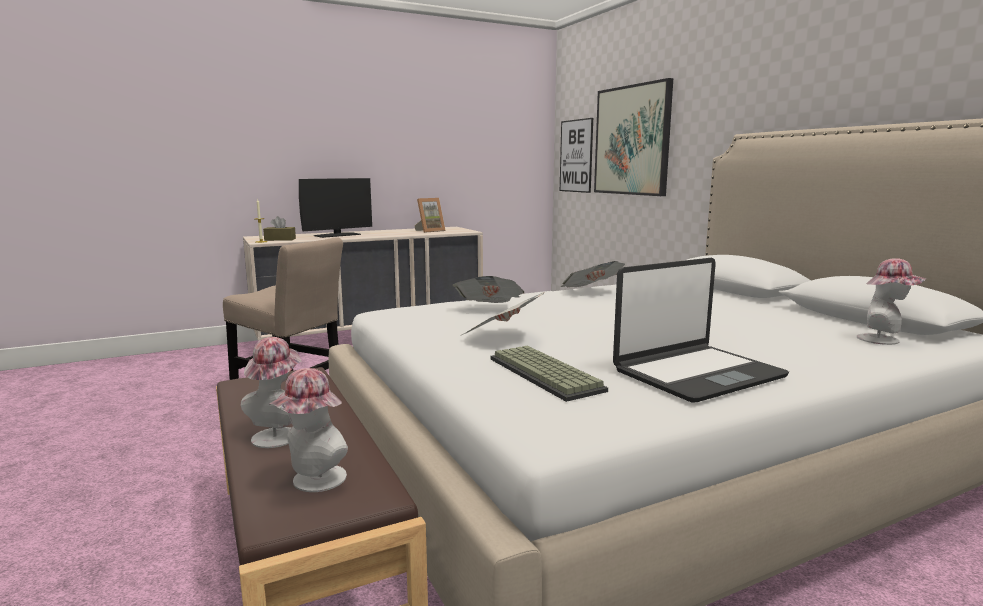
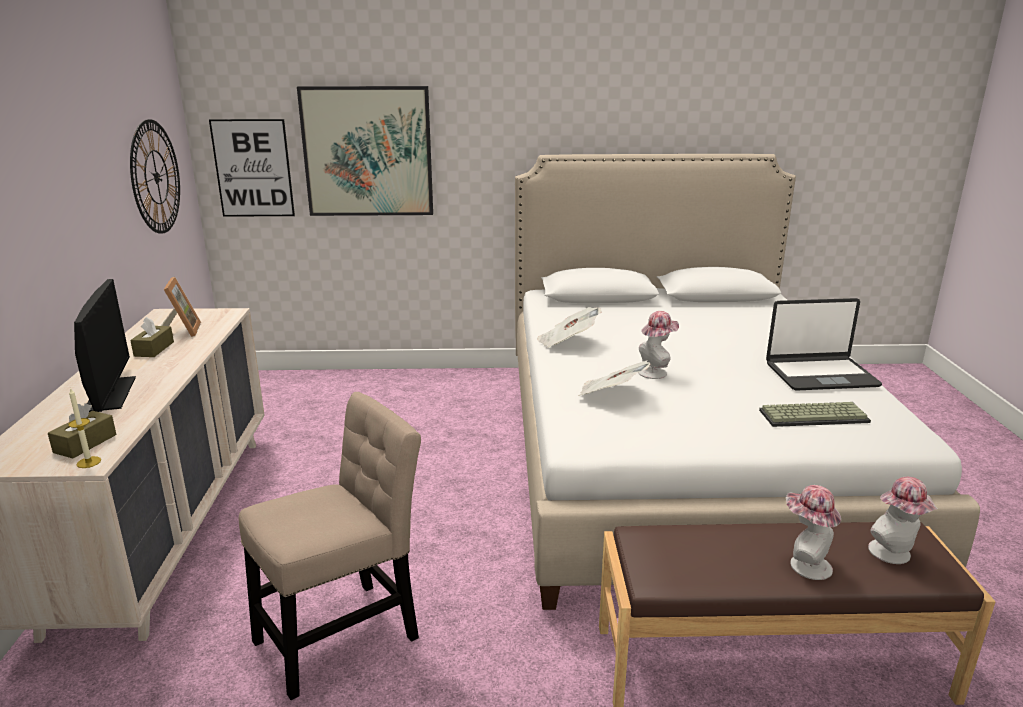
camera: 65 degrees left, 10 degrees up
newspaper [462,292,545,335] -> none
laptop [613,258,789,403] -> laptop turned 90 degrees clockwise [766,298,882,390]
hat [857,258,926,345] -> hat moved to [638,311,679,379]
none -> wall clock [130,119,180,234]
none -> brown tissue box [130,317,174,357]

